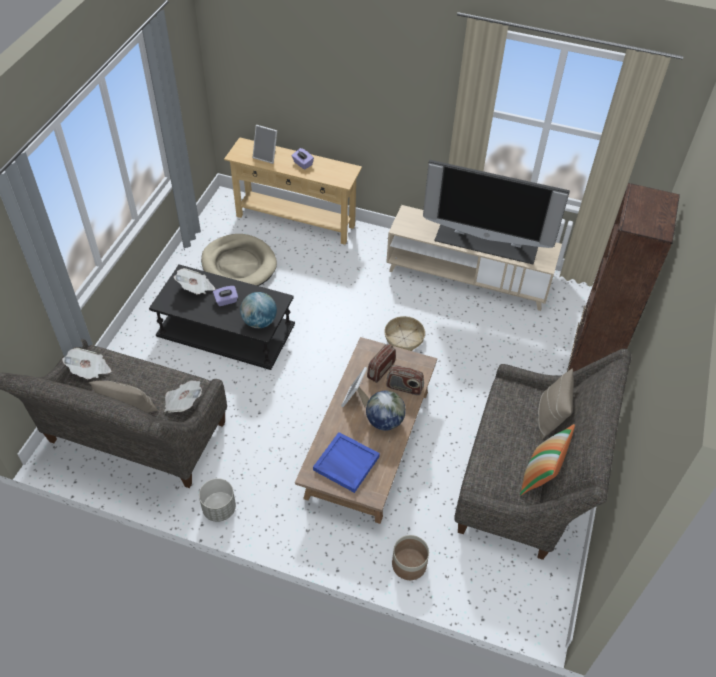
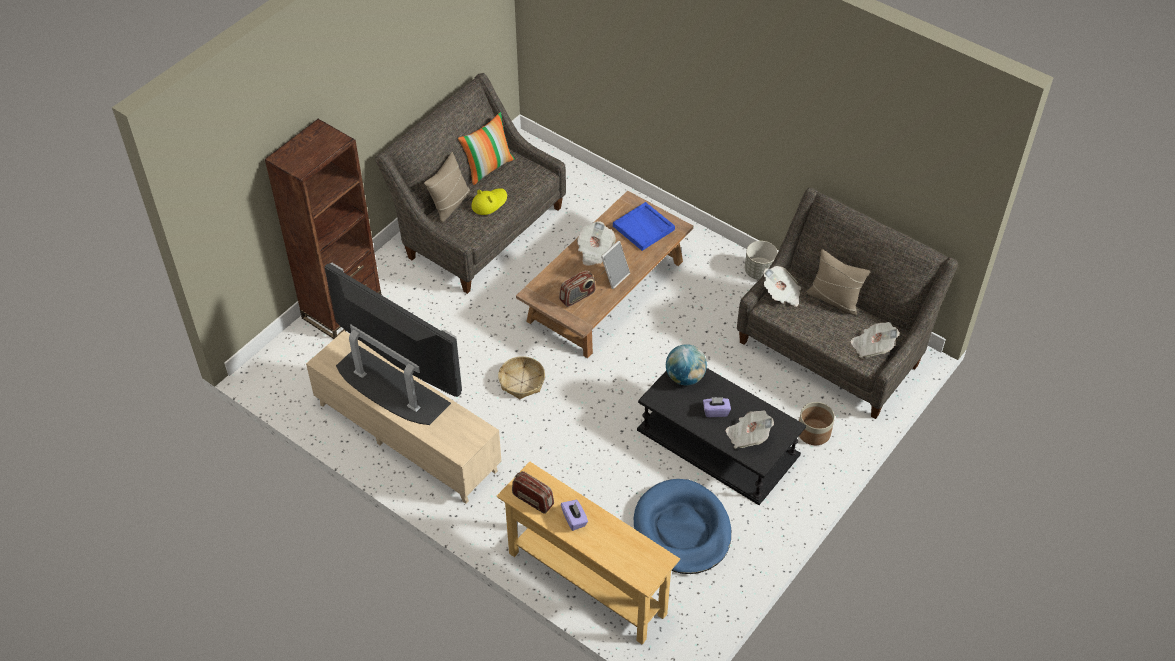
camera: 160 degrees left, 0 degrees up
beige dog bed [201,234,277,286] -> blue dog bed [634,479,731,574]
picture frame [253,125,277,164] -> none
globe [366,391,406,431] -> newspaper [577,221,616,266]
radio [386,365,424,395] -> radio moved to [512,471,554,514]
planter [392,535,429,580] -> planter moved to [799,402,835,445]
none -> yellow hat [471,188,507,215]

